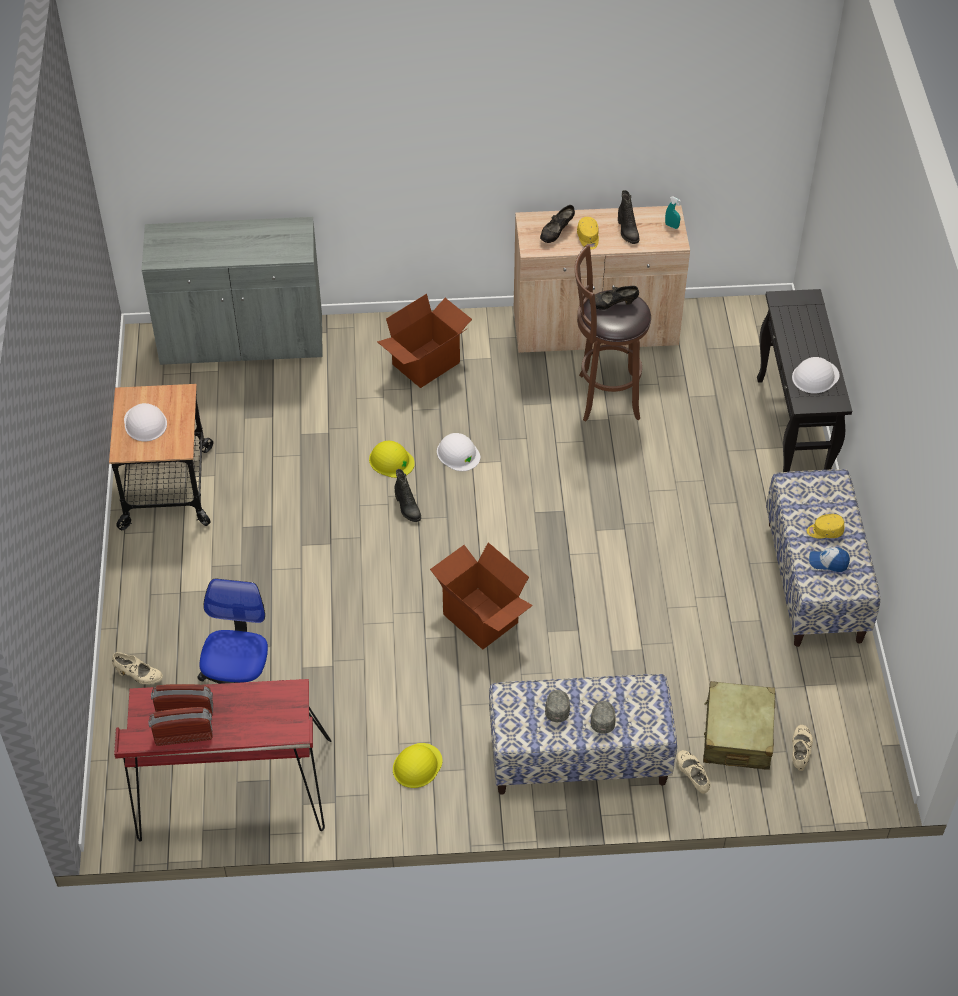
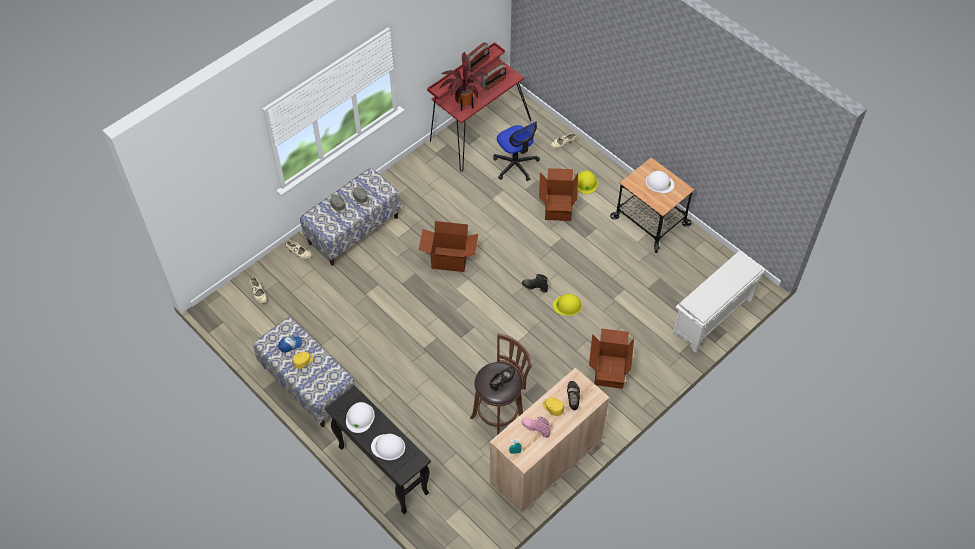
camera: 140 degrees right, 5 degrees up
grey cabinet [142,217,323,365] -> white shoe rack [672,251,766,353]
yellow hard hat [393,743,442,788] -> yellow hard hat moved to [578,171,597,194]
white hard hat [437,433,480,471] -> white hard hat moved to [371,434,405,460]
black boot [618,190,639,244] -> pink boot [522,416,551,438]
beige suitcase [703,681,775,770] -> none
none -> potted plant [439,52,489,111]
none -> cardboard box [539,168,578,221]

